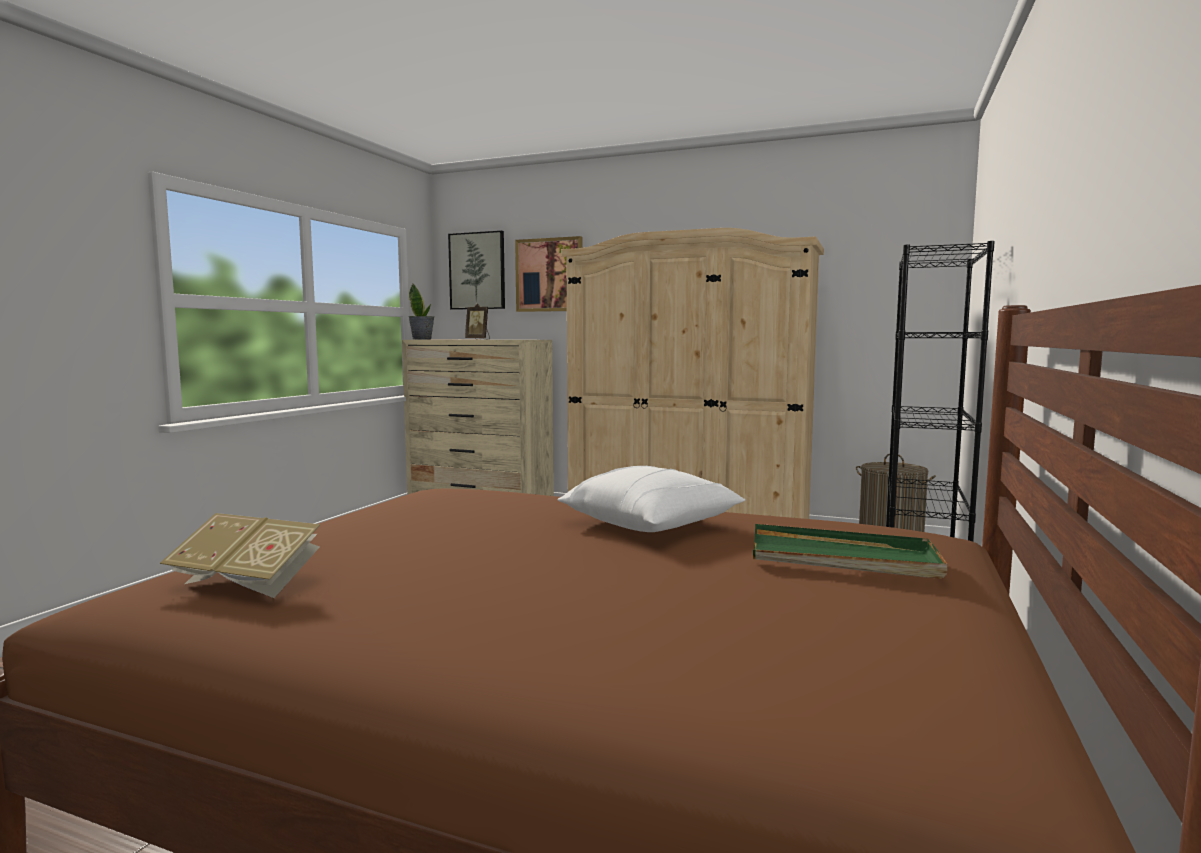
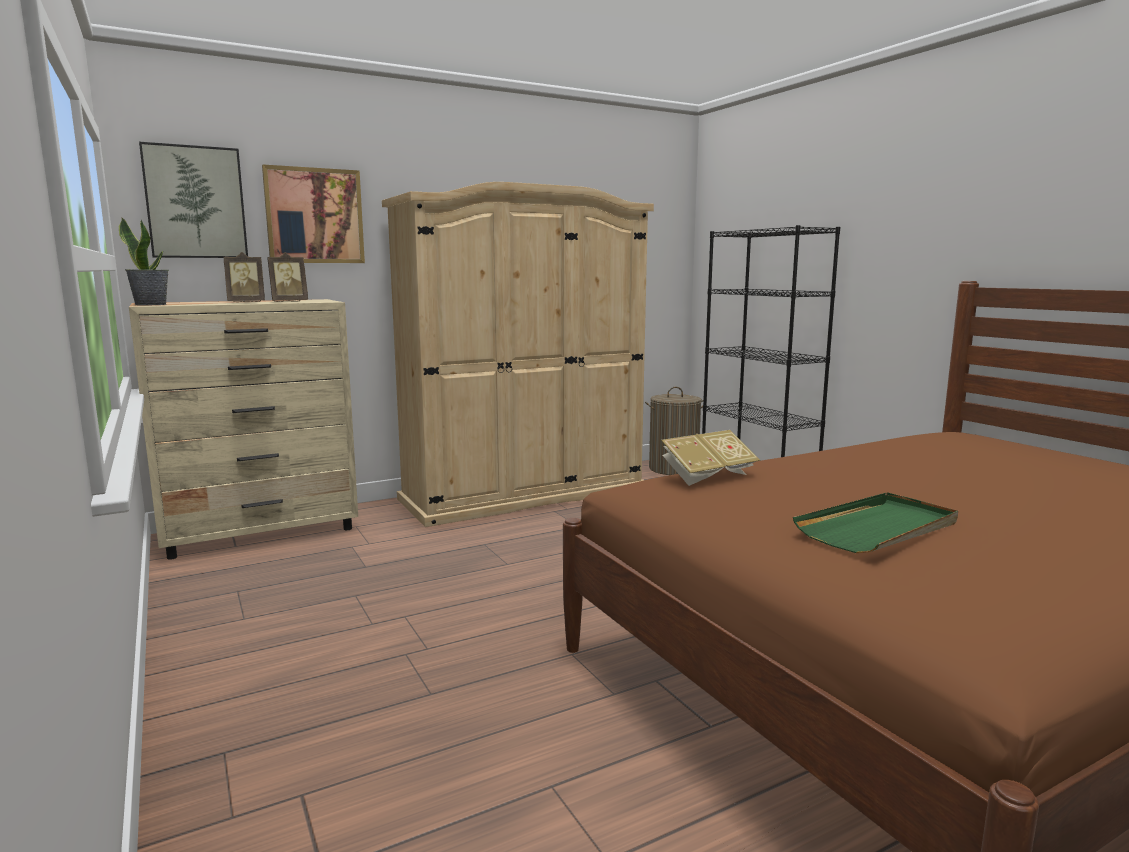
camera: 50 degrees left, 5 degrees up
book [160,513,320,598] -> book moved to [661,430,760,486]
white pillow [557,466,746,532] -> none
green tray [753,524,947,579] -> green tray moved to [793,492,958,553]
none -> picture frame [267,252,308,302]

